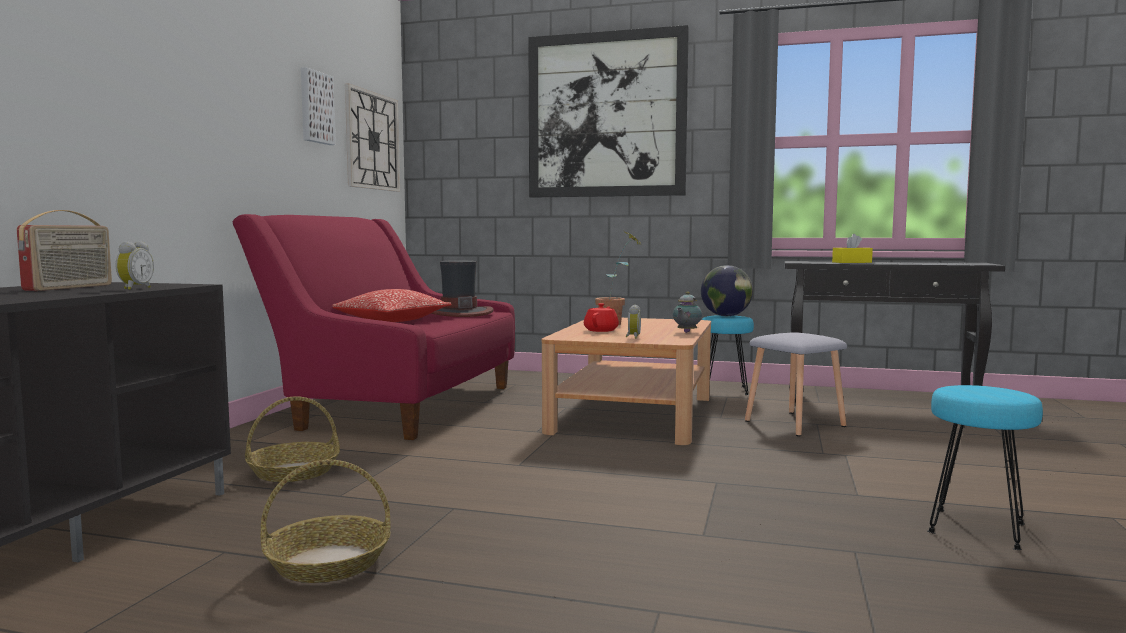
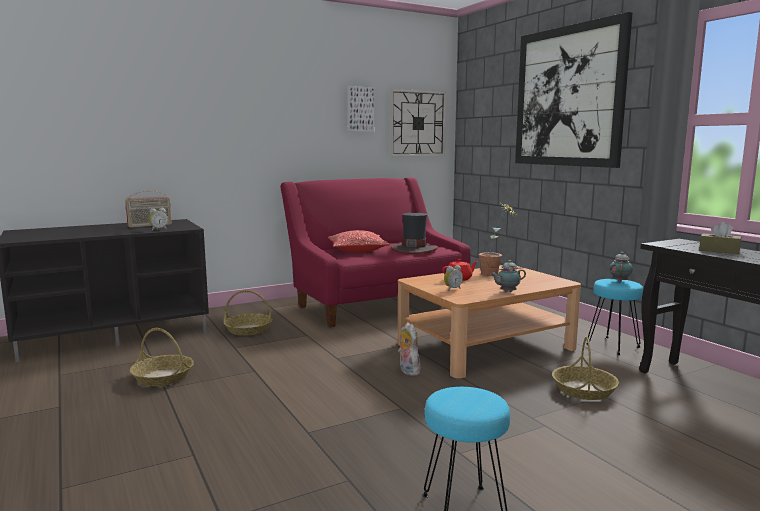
camera: 45 degrees right, 5 degrees up
globe [701,265,753,316] -> teapot [609,252,633,282]
grey stool [745,332,847,437] -> basket [552,337,619,400]
yellow tissue box [832,234,873,263] -> brown tissue box [699,222,741,254]
none -> plush toy [398,322,420,375]

